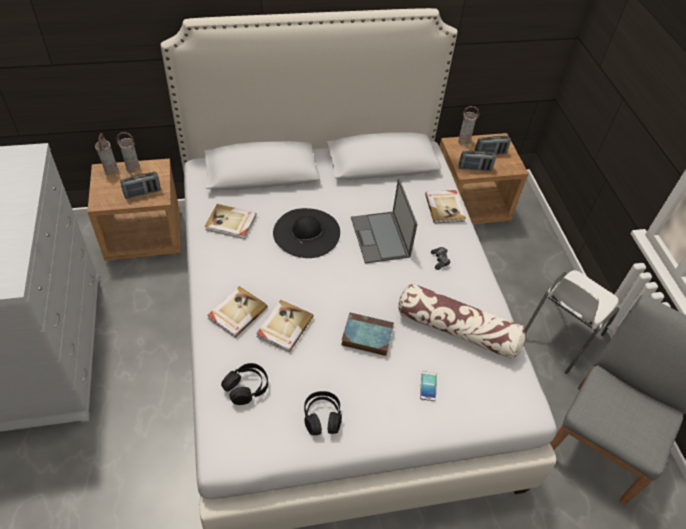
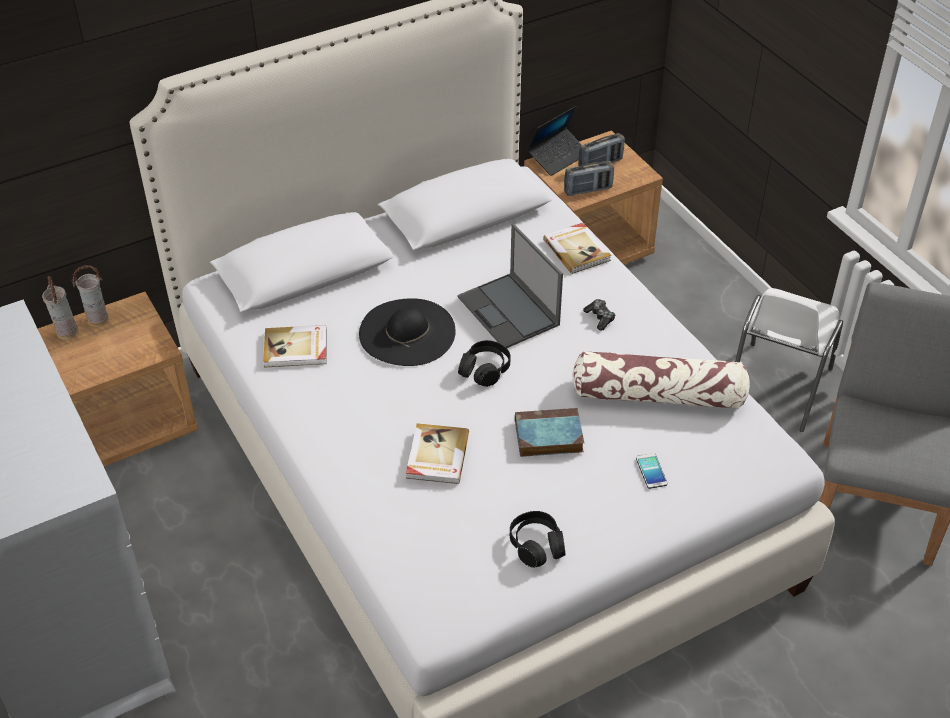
camera: 15 degrees left, 5 degrees down
radio [120,172,161,199] -> none
book [208,286,268,338] -> none
black headphones [221,363,268,405] -> black headphones moved to [458,340,511,387]
vase [458,106,480,146] -> laptop [527,106,581,176]

